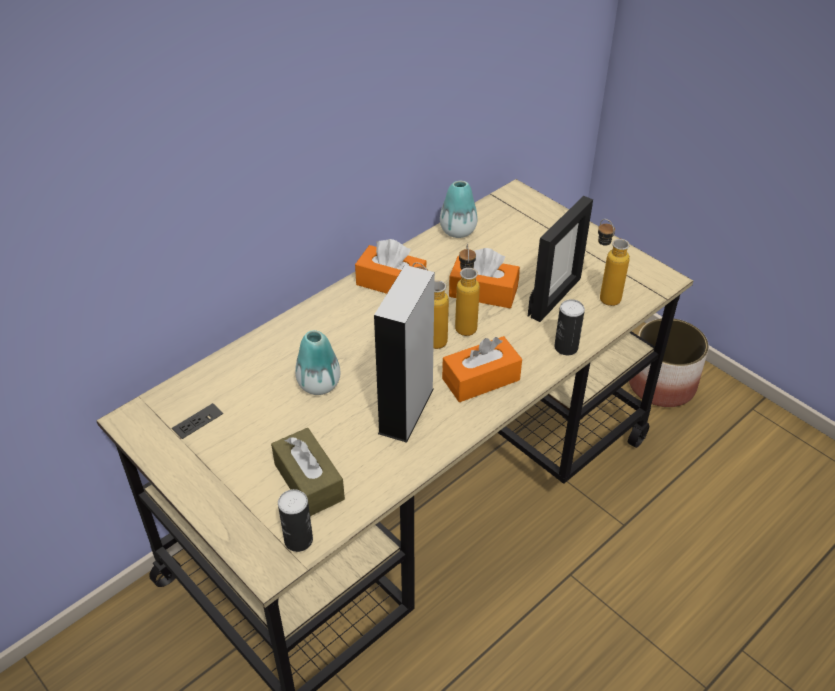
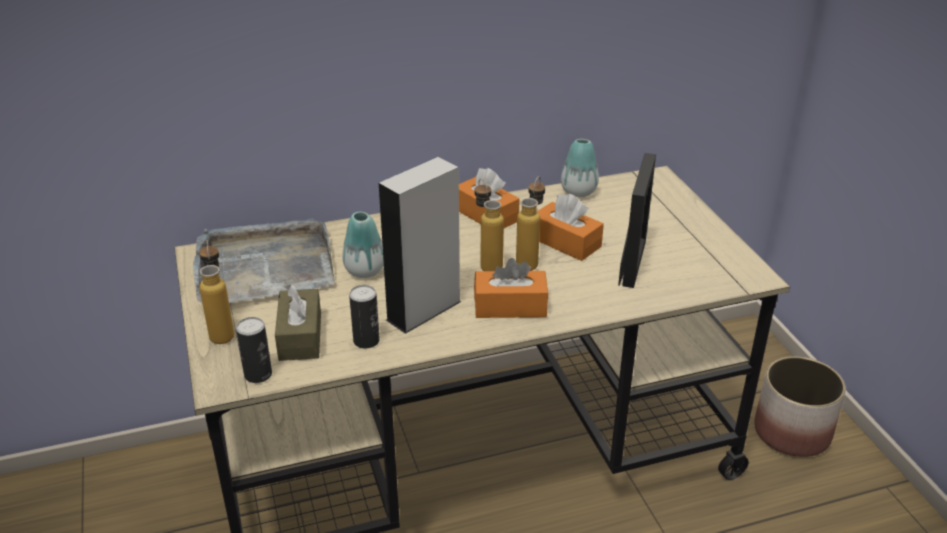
camera: 25 degrees right, 10 degrees down
picture frame [528,196,593,322] -> picture frame turned 45 degrees counterclockwise [618,153,656,288]
can [554,299,585,355] -> can moved to [349,285,380,349]
bottle [598,219,630,306] -> bottle moved to [199,240,234,344]
none -> grey tray [193,219,335,303]

